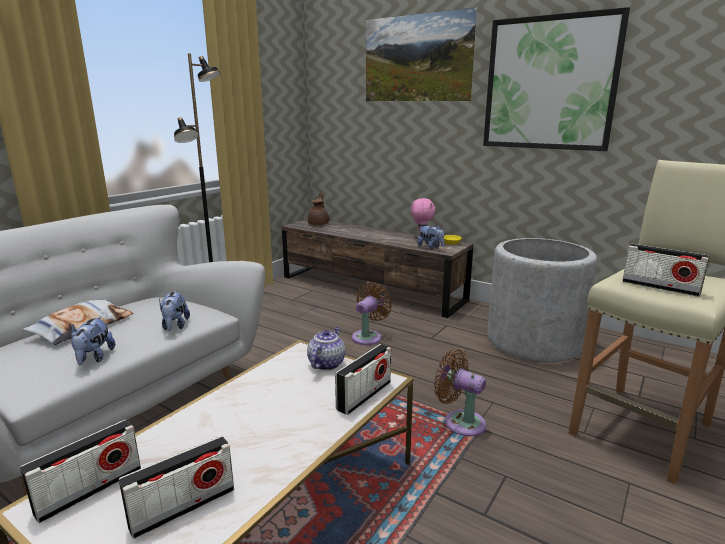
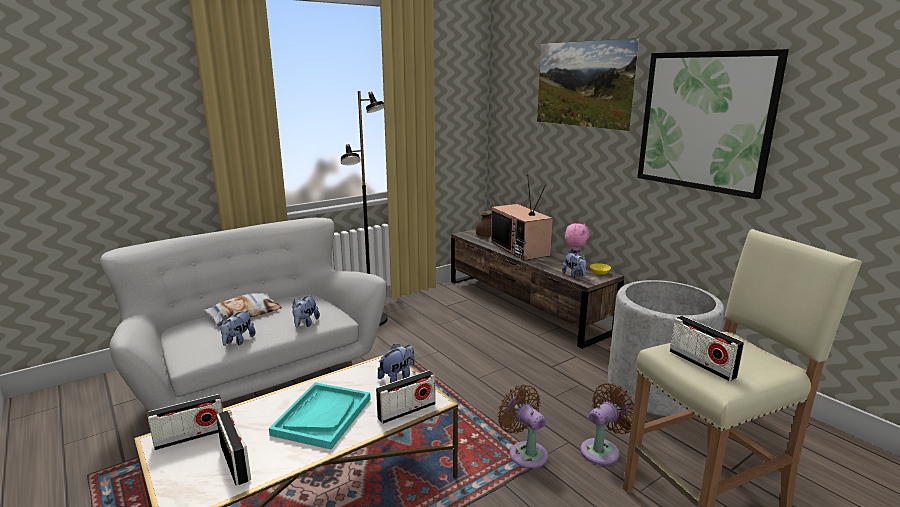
camera: 20 degrees right, 0 degrees up
radio [119,436,234,539] -> radio turned 105 degrees counterclockwise [216,410,251,485]
teapot [307,327,345,370] -> plush toy [378,344,415,383]
brown fan [352,282,392,345] -> brown fan moved to [580,383,634,466]
none -> turquoise tray [269,382,371,450]
none -> television [491,180,553,260]

